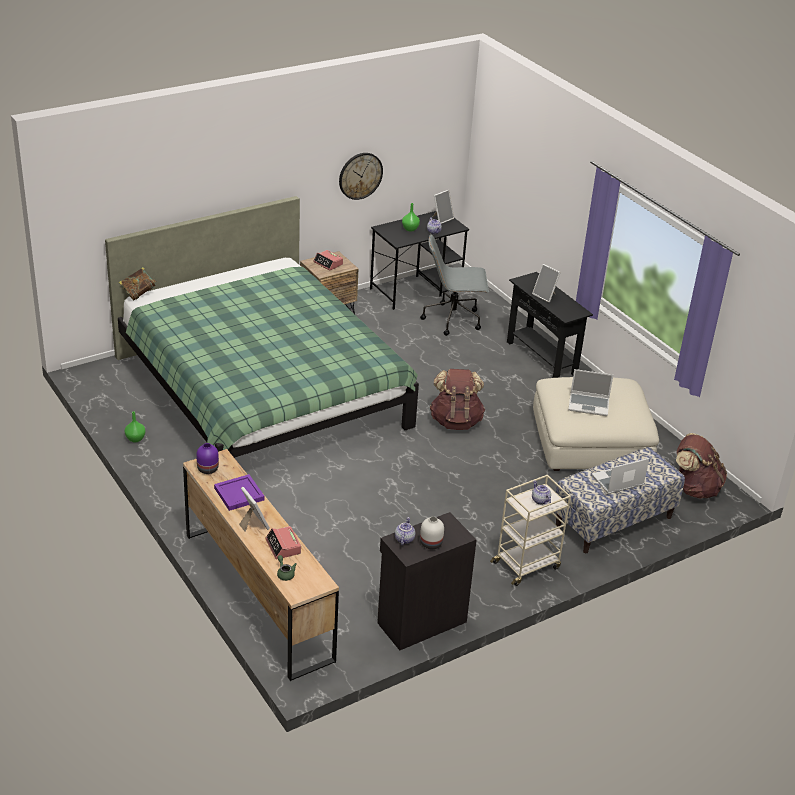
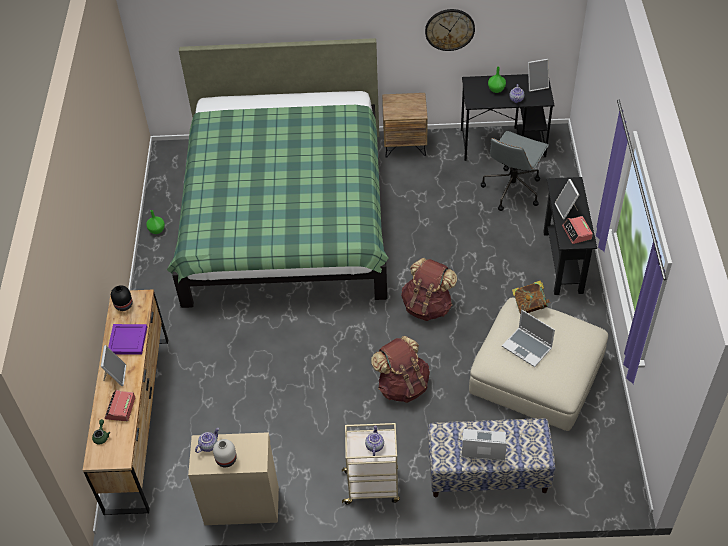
camera: 35 degrees right, 15 degrees up
book [119,267,156,301] -> book moved to [512,281,550,314]
purple vase [196,443,219,474] -> black vase [111,285,133,311]
alarm clock [313,250,343,271] -> alarm clock moved to [562,216,593,244]
black cabinet [377,512,476,650] -> beige cabinet [188,432,279,525]
grey office chair [420,234,489,336] -> grey office chair turned 90 degrees counterclockwise [481,131,549,211]
brown backpack [676,433,727,499] -> brown backpack moved to [371,336,430,403]

